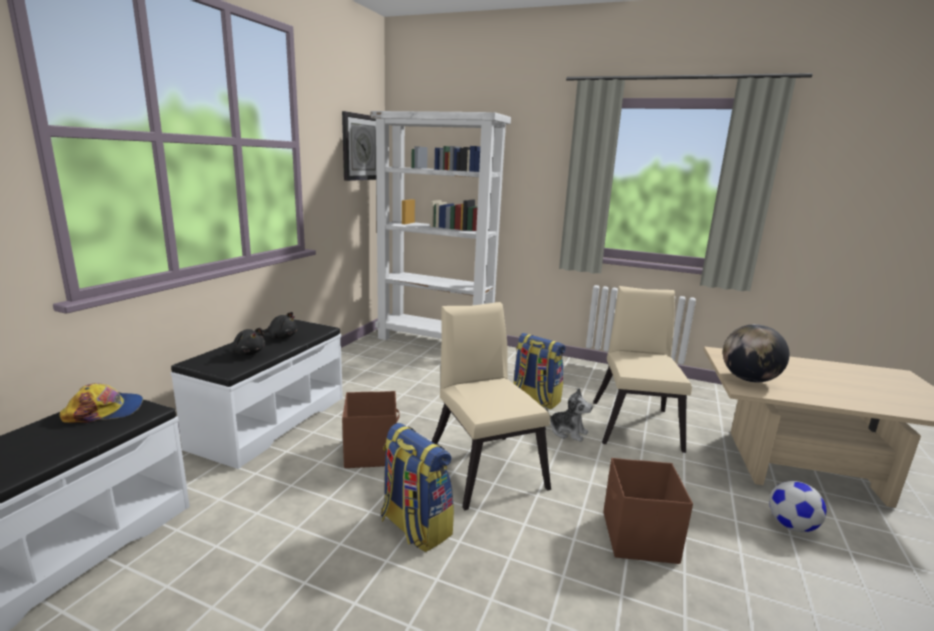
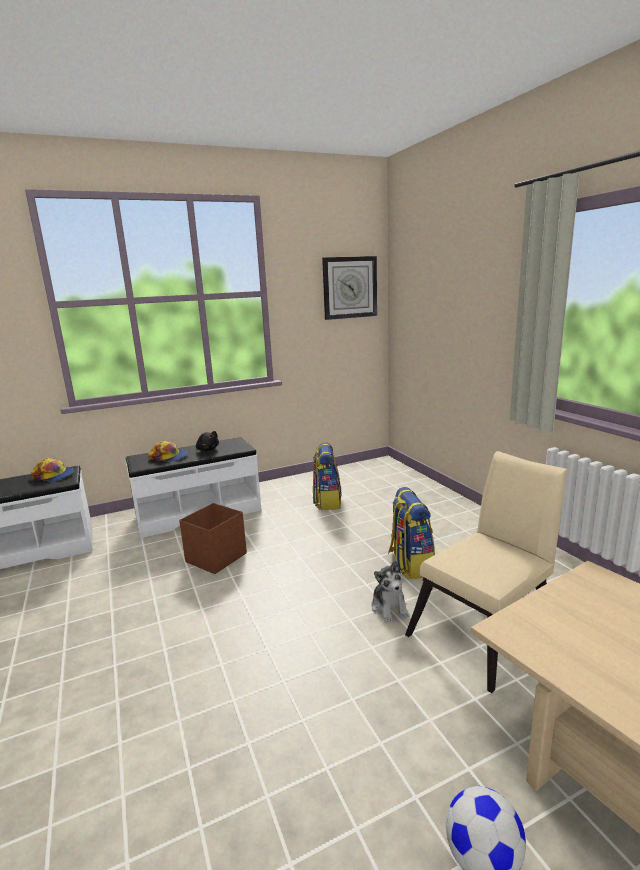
camera: 45 degrees right, 0 degrees up
black plush toy [231,328,265,355] -> cap [148,441,188,462]
white bookcase [370,111,511,340] -> none
backpack [381,423,454,552] -> backpack moved to [313,442,342,510]
beige chair [432,302,551,510] -> none
brown storage box [603,458,693,564] -> none
globe [723,324,789,383] -> none

